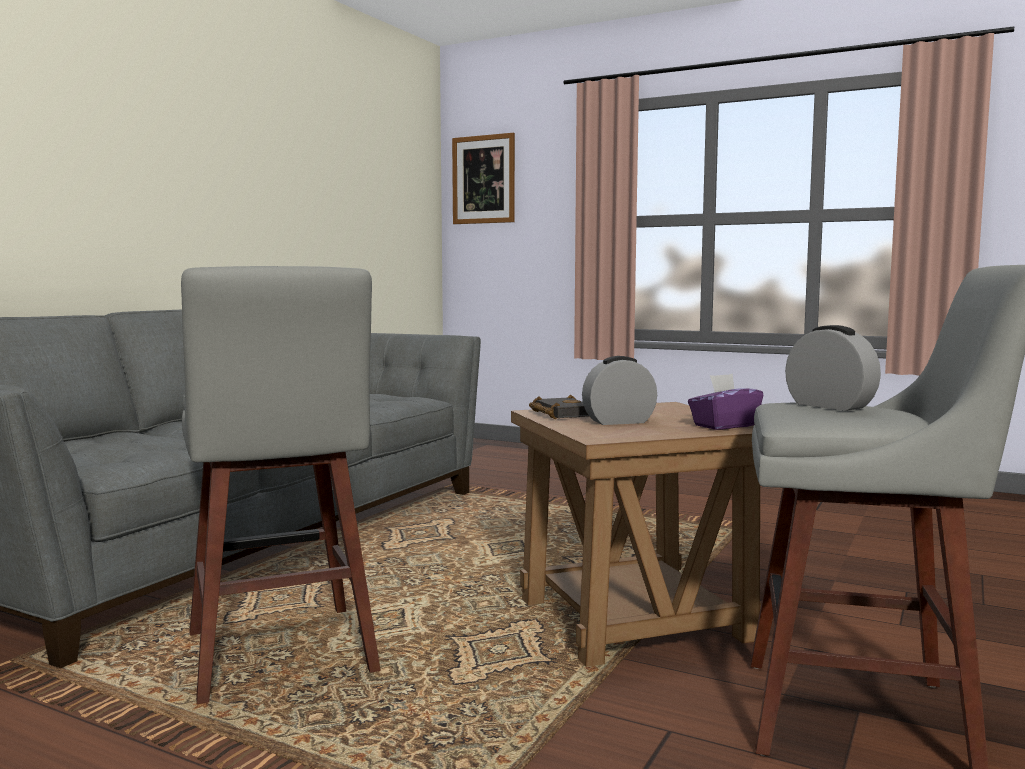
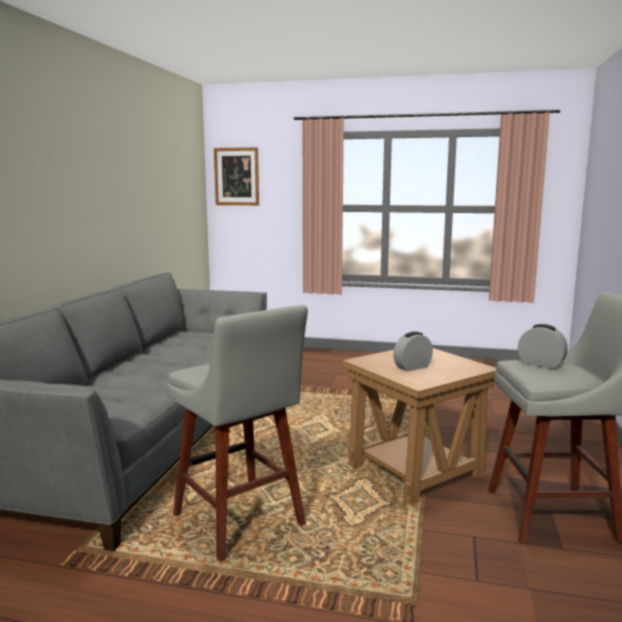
camera: 15 degrees left, 5 degrees up
black book [529,395,589,419] -> none
purple tissue box [688,374,763,430] -> none

